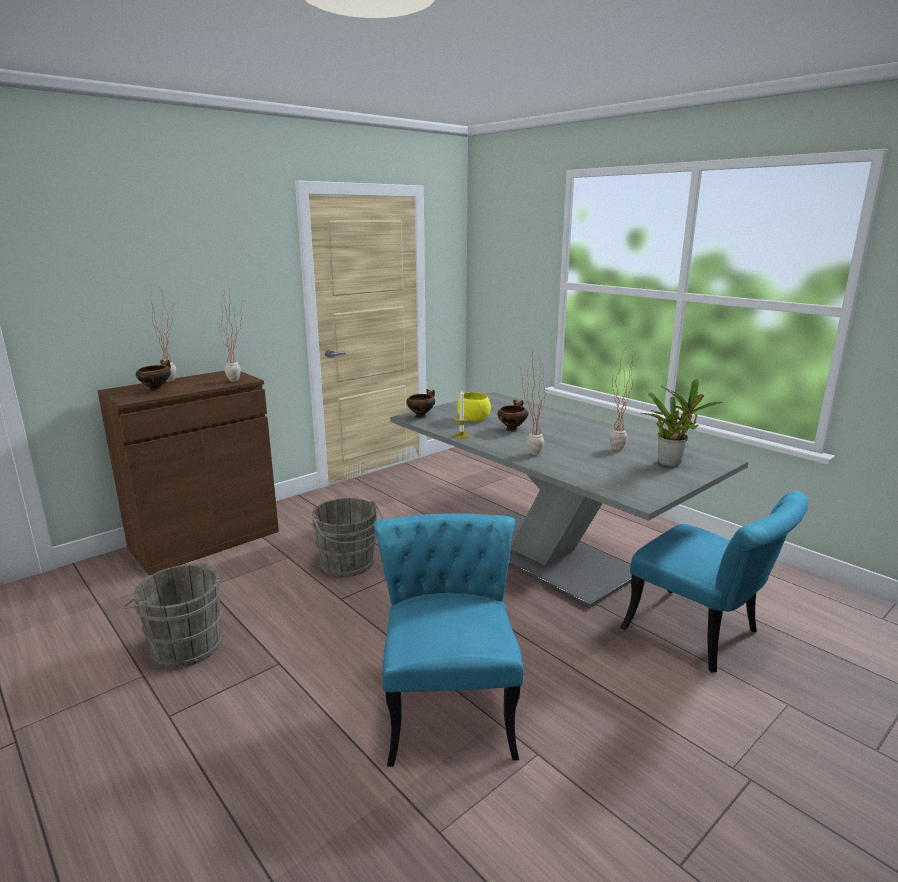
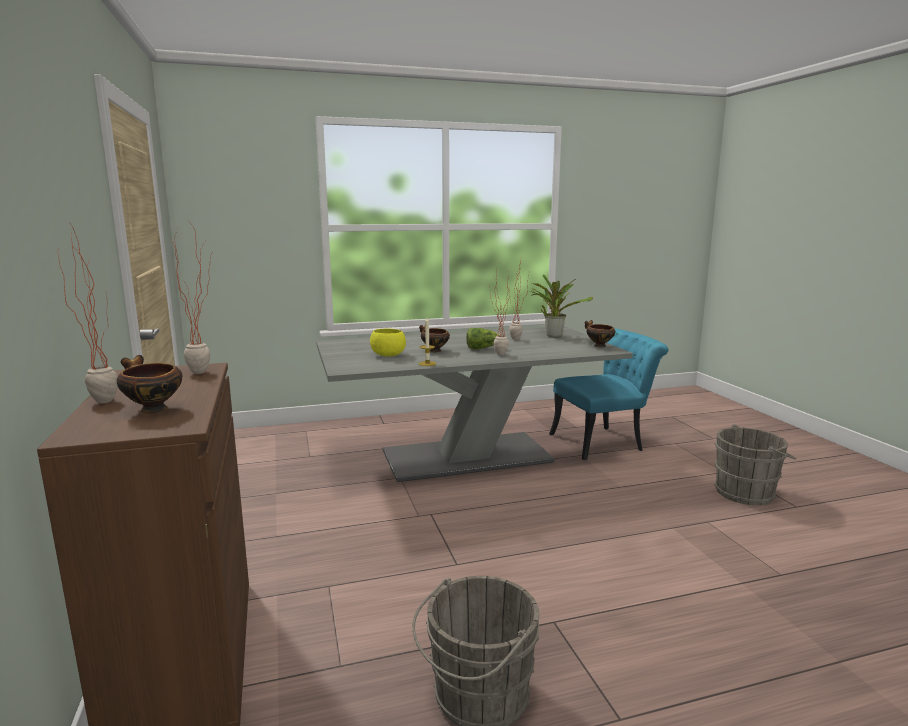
camera: 65 degrees left, 5 degrees down
grey bucket [312,498,384,577] -> grey bucket moved to [714,424,796,505]
turquoise chair [374,513,524,767] -> none
bowl [406,389,435,418] -> bowl moved to [585,320,615,348]
none -> lettuce [466,328,503,350]

